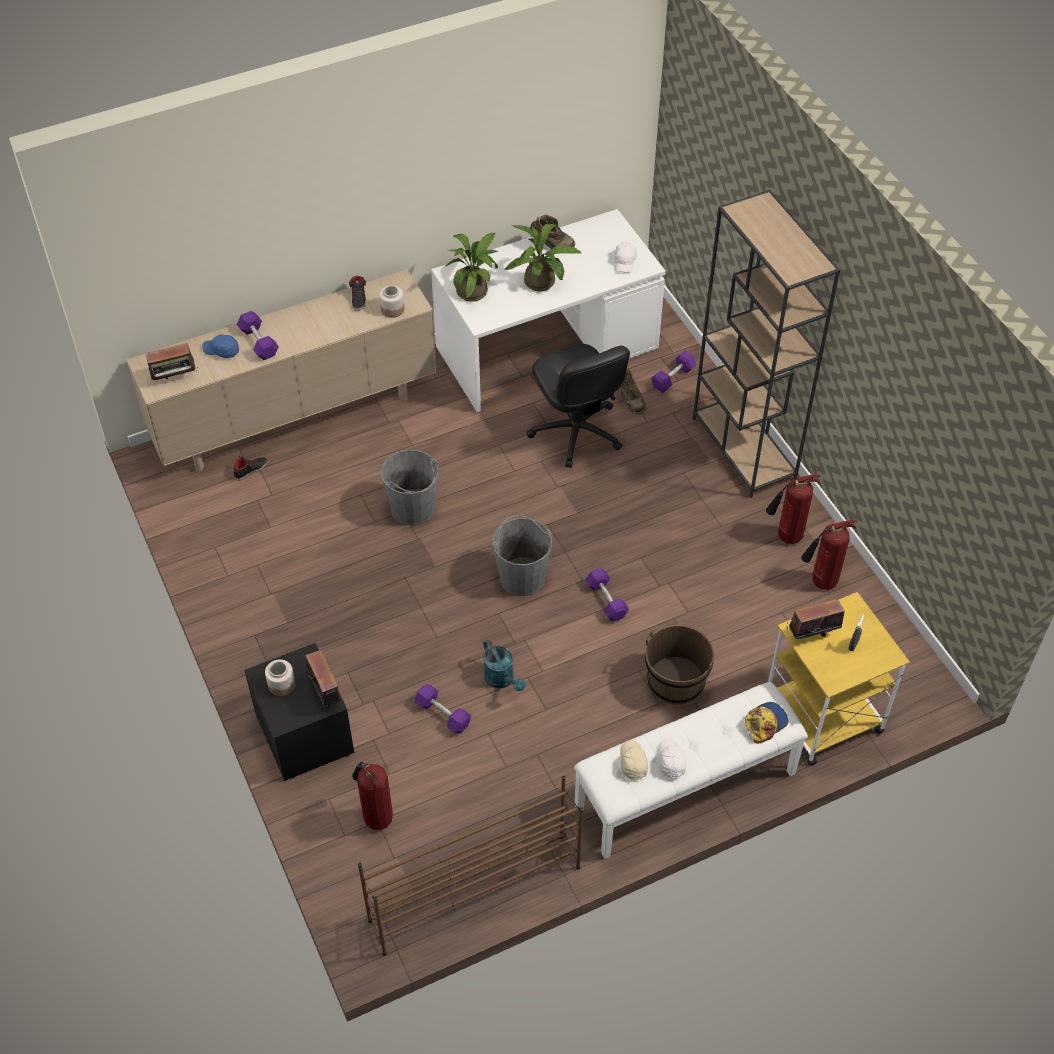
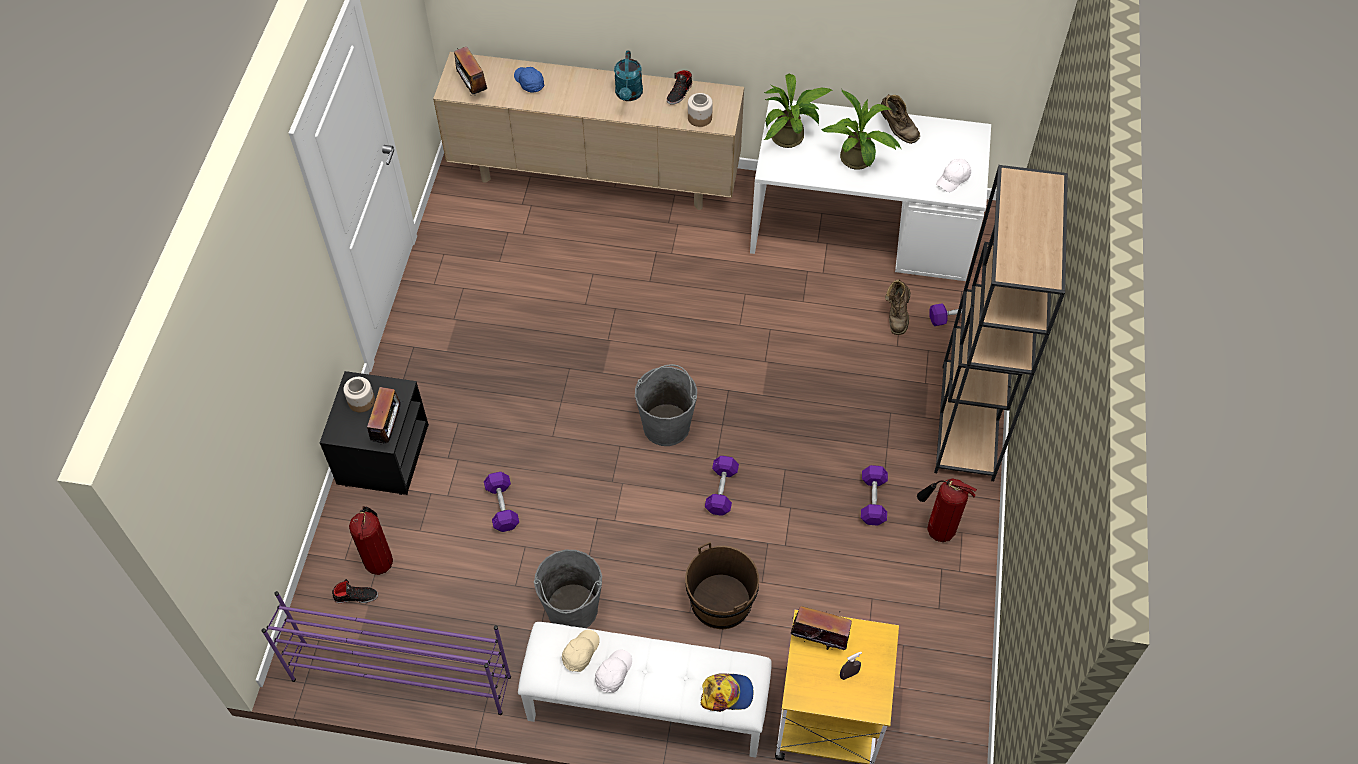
camera: 35 degrees right, 5 degrees up
radio [145,343,198,380] -> radio turned 45 degrees clockwise [454,46,487,96]
black shoe [234,456,268,480] -> black shoe moved to [332,579,378,603]
purple dumbbell [237,311,279,360] -> purple dumbbell moved to [861,465,888,526]
brown shoe rack [358,776,583,956] -> purple shoe rack [262,591,511,715]
grey bucket [381,450,439,526] -> grey bucket moved to [534,550,602,628]
turquoise watering can [483,640,526,691] -> turquoise watering can moved to [614,51,643,101]
black office chair [527,344,630,468] -> none
fire extinguisher [801,520,857,590] -> none

